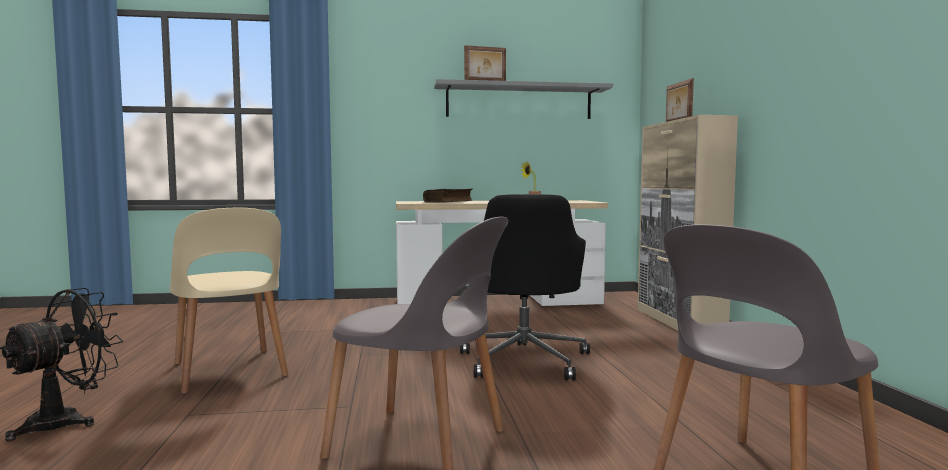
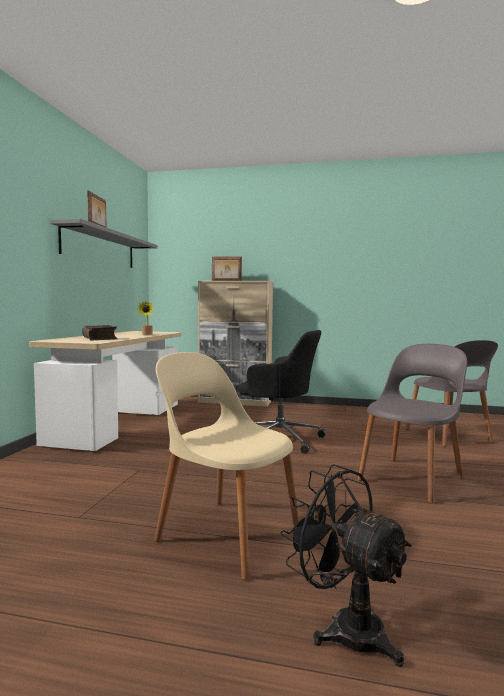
camera: 70 degrees left, 0 degrees up
beige chair [170,208,289,394] -> beige chair turned 135 degrees counterclockwise [154,352,299,580]

